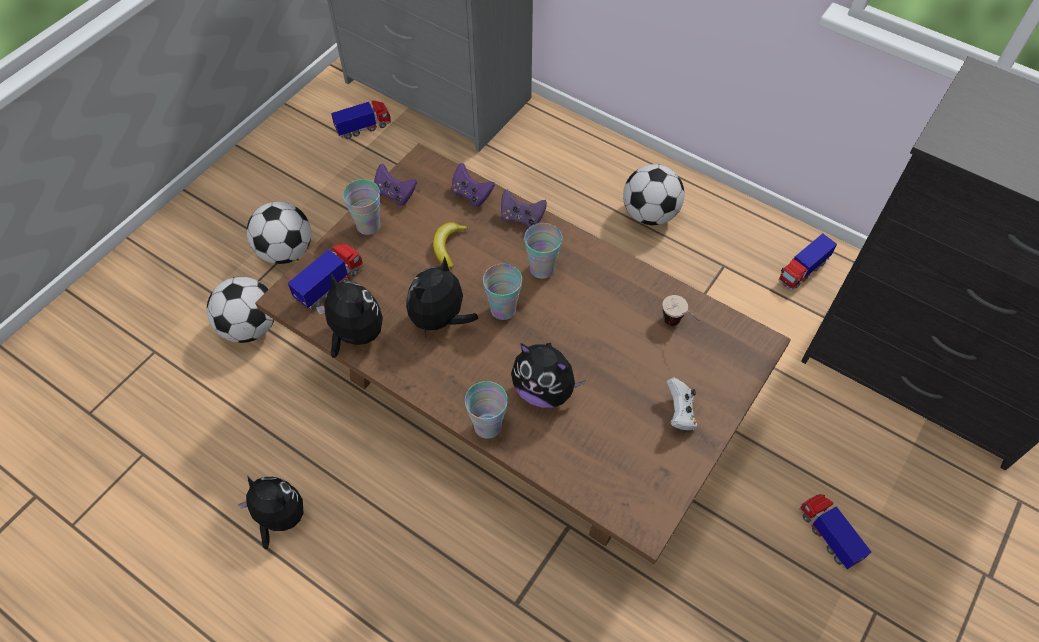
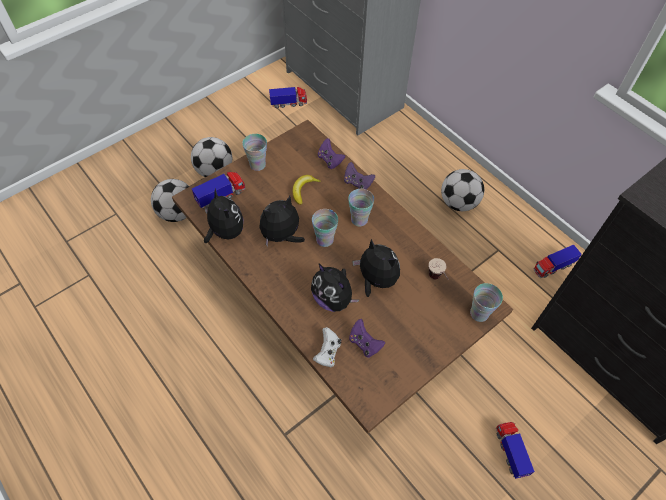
camera: 15 degrees right, 0 degrees up
plush toy [238,477,303,549] -> plush toy moved to [352,239,400,297]
purple game controller [374,164,417,206] -> purple game controller moved to [349,319,385,358]
cup [465,381,508,439] -> cup moved to [470,283,503,322]
white game controller [667,377,697,430] -> white game controller moved to [313,327,342,367]

